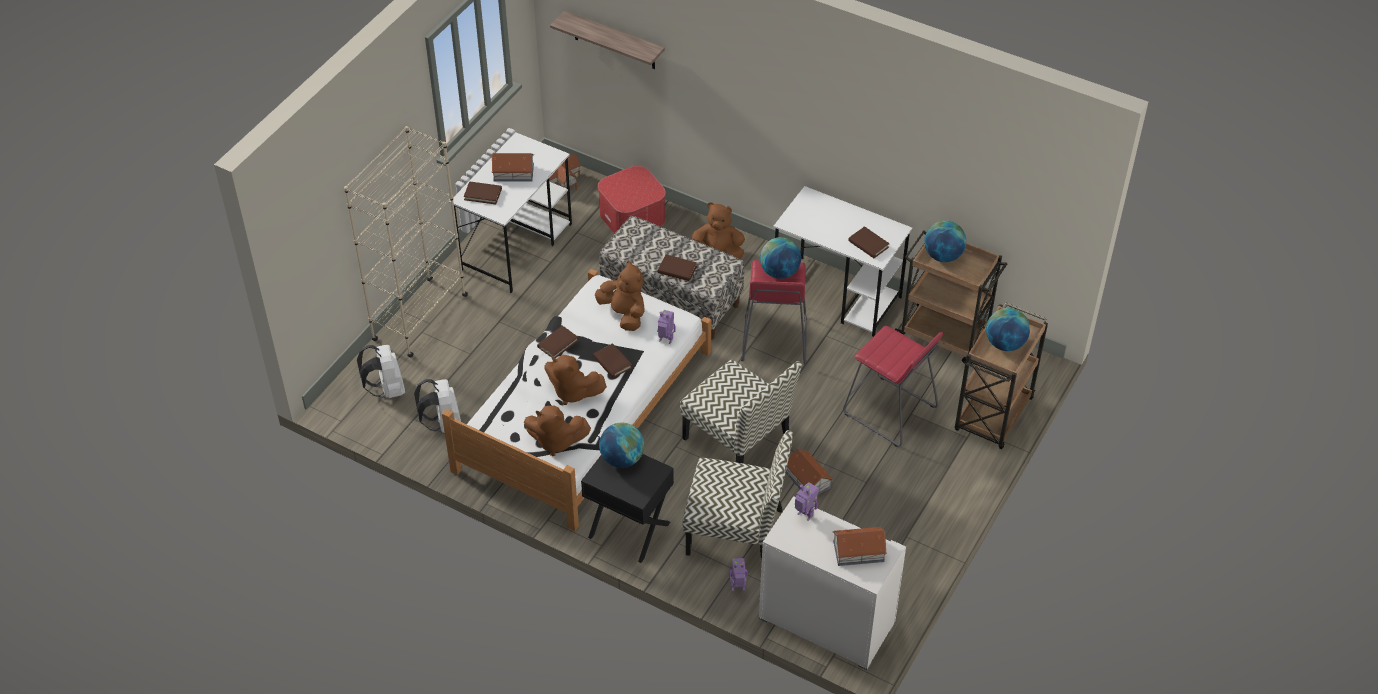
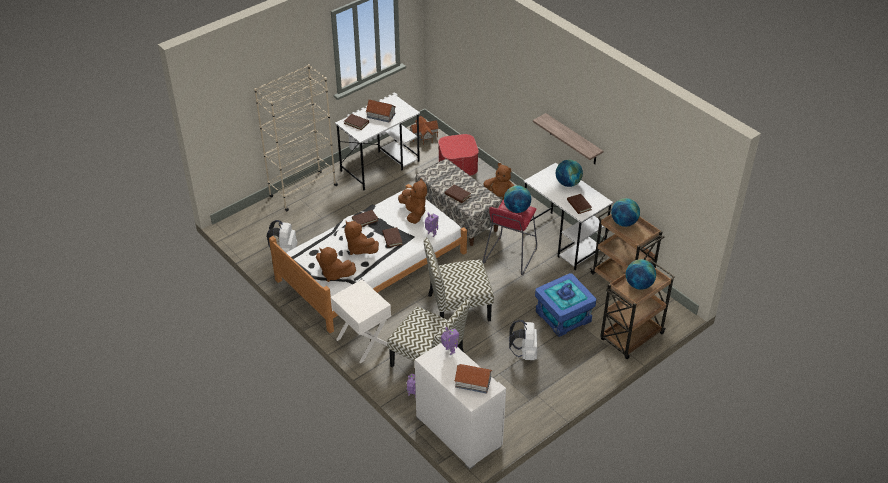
camera: 20 degrees right, 5 degrees down
white backpack [357,345,405,398] -> white backpack moved to [509,320,537,360]
shelf [550,11,665,69] -> shelf moved to [533,113,603,164]
black nightstand [581,454,674,563] -> white nightstand [330,279,391,363]
globe [599,423,644,468] -> globe moved to [556,160,583,187]
chair [680,360,802,464] -> chair turned 105 degrees clockwise [424,238,494,322]
toy house [786,448,833,495] -> none
red stool [843,326,943,447] -> blue storage box [535,273,597,337]

